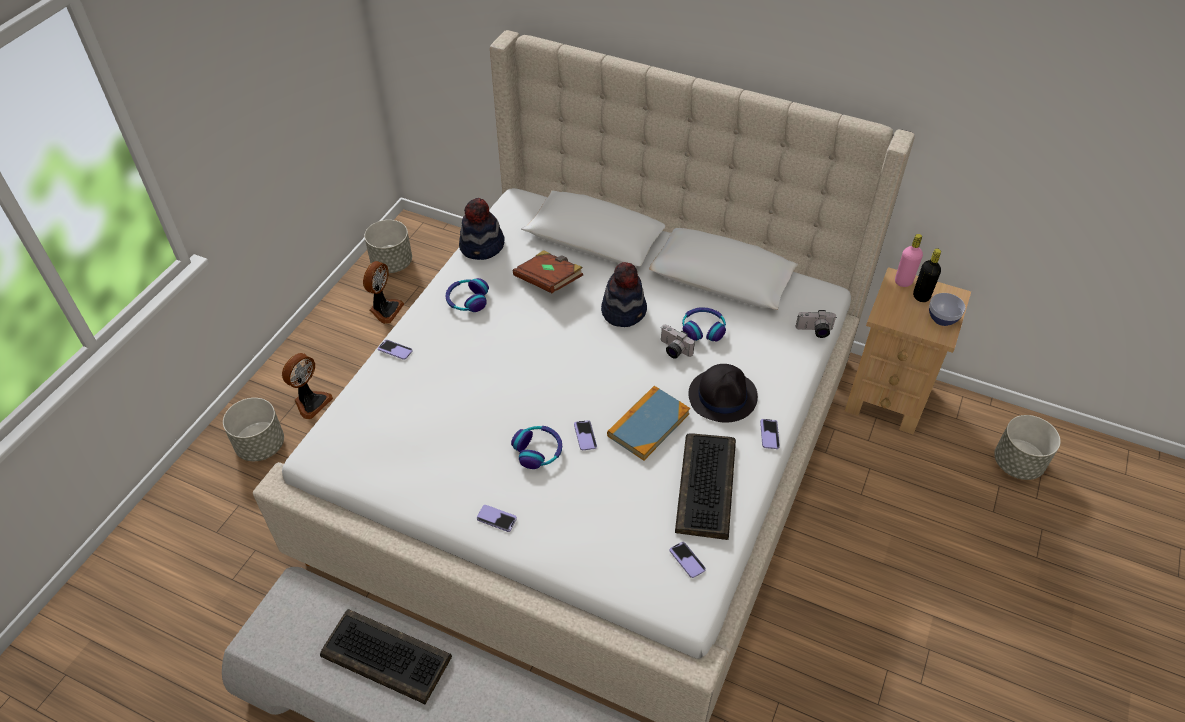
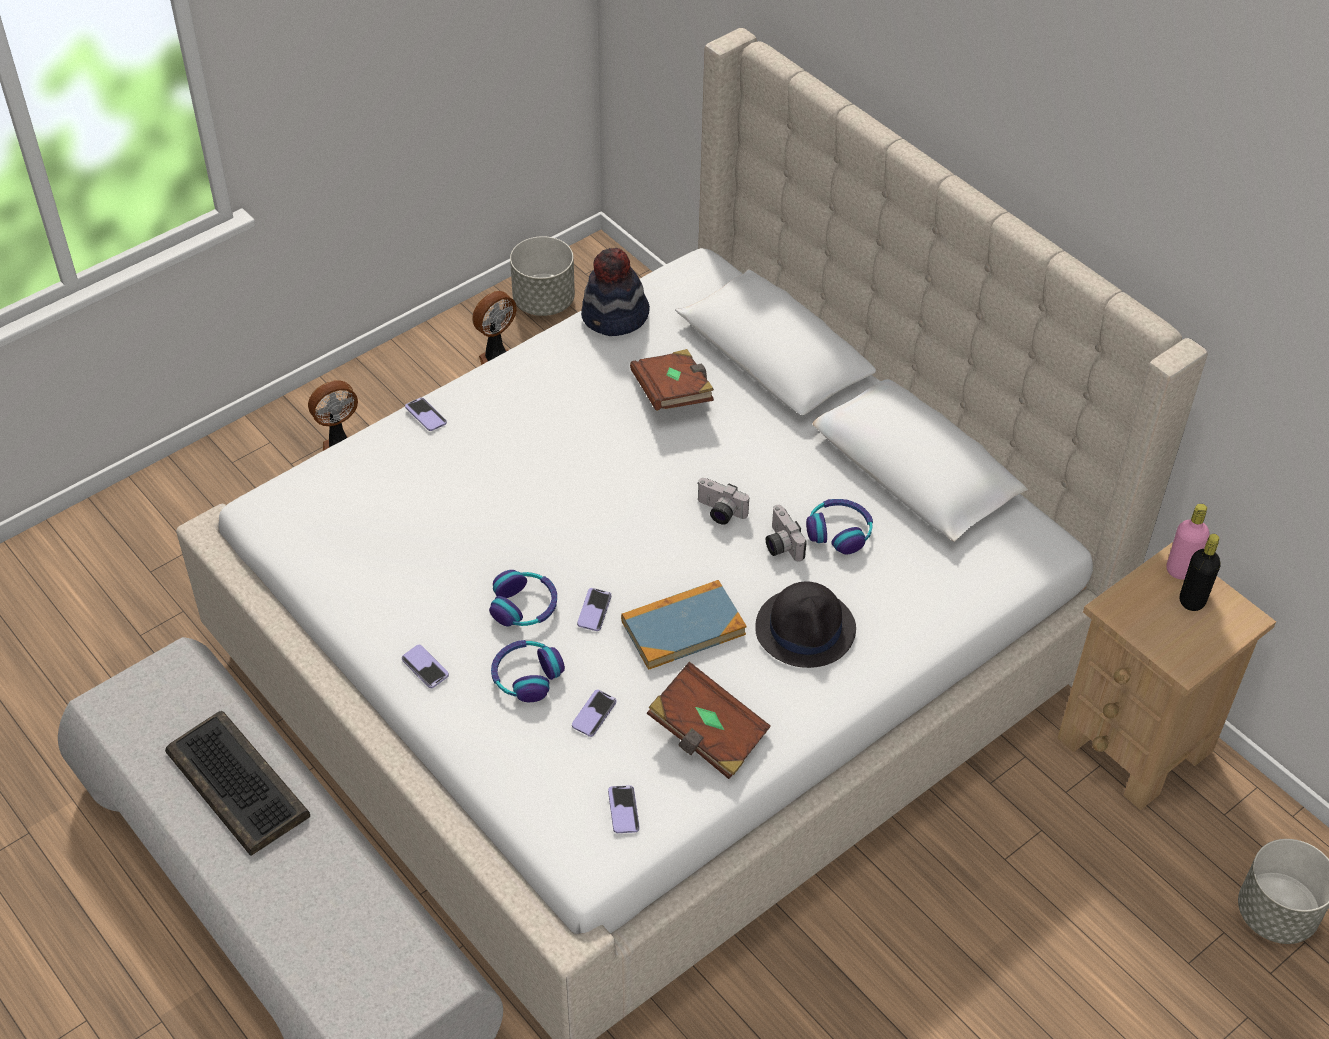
camera: 25 degrees right, 0 degrees up
grey planter [223,398,284,461] -> none
headphones [446,278,489,312] -> headphones moved to [491,640,565,702]
hat [601,262,647,327] -> none
keyboard [675,433,736,540] -> brown book [646,662,771,779]
phone [760,419,780,449] -> phone moved to [572,689,617,737]
camera [795,310,836,338] -> camera moved to [697,478,749,525]
bowl [929,293,965,326] -> none

